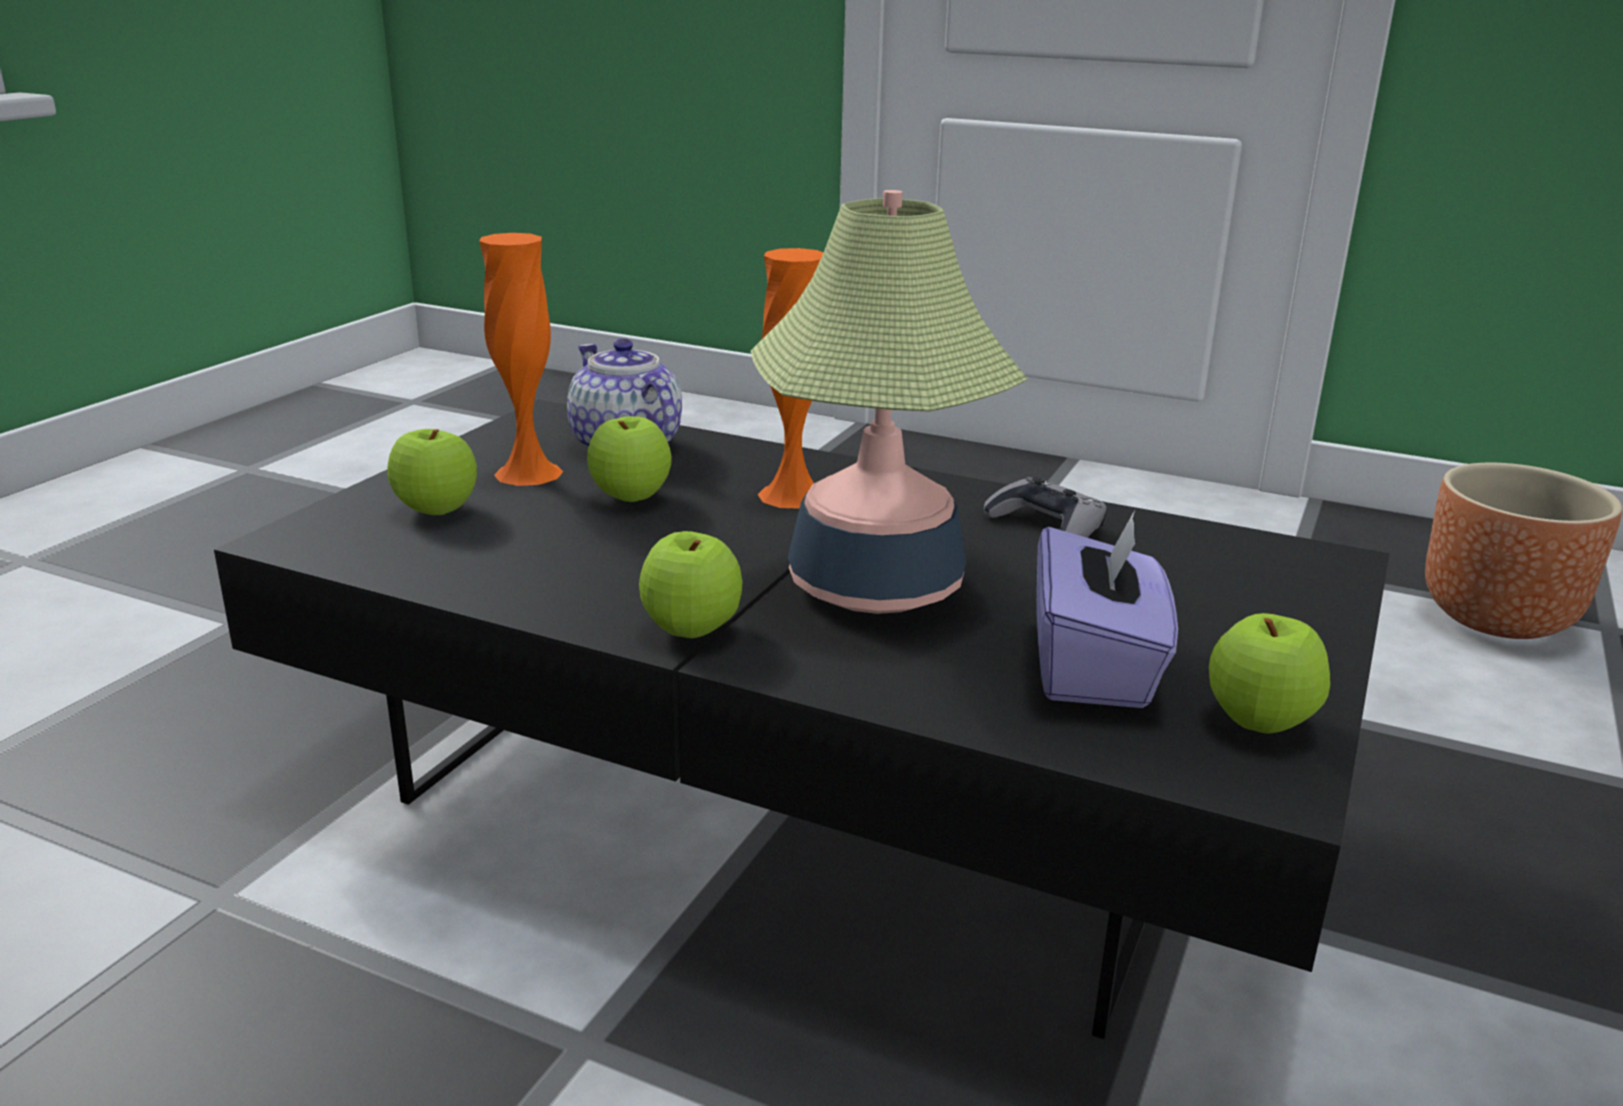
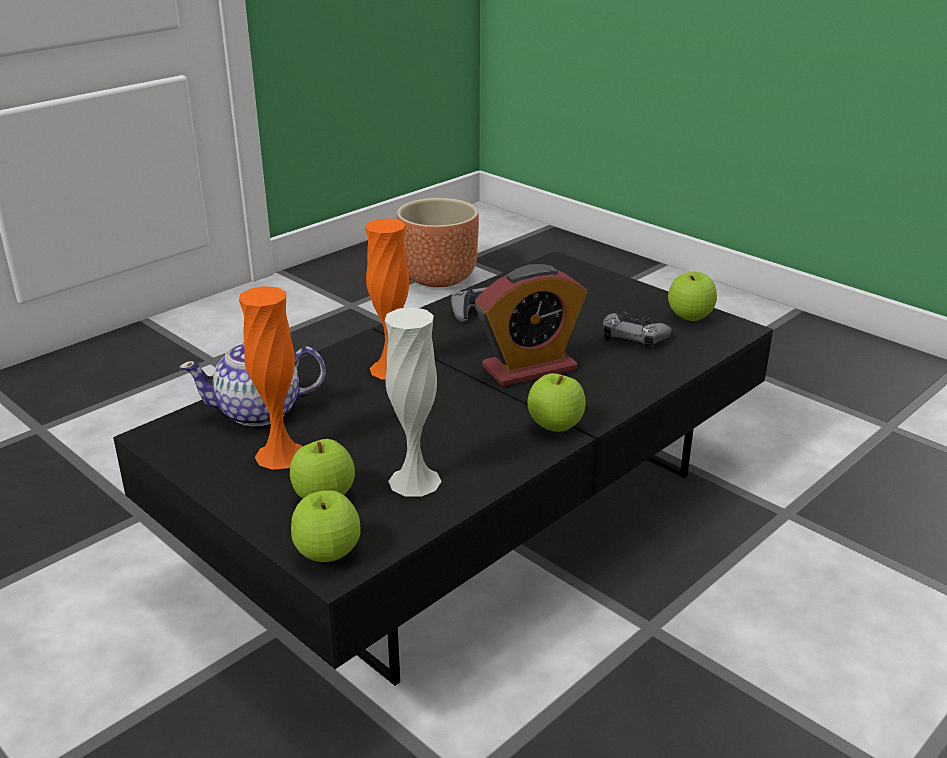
camera: 70 degrees left, 5 degrees up
apple [587,416,672,502] -> apple moved to [291,490,360,562]
table lamp [751,190,1028,614] -> alarm clock [475,264,587,387]
purple tissue box [1037,511,1178,708] -> grey game controller [603,312,672,350]
none -> white vase [385,307,442,497]

